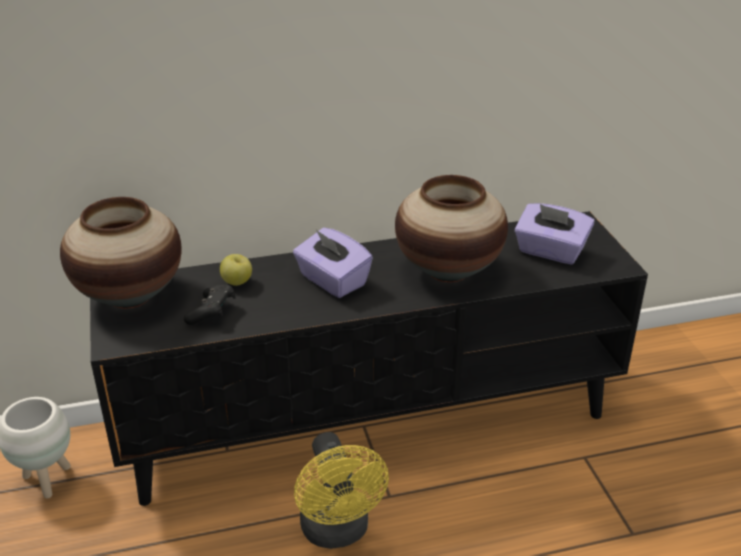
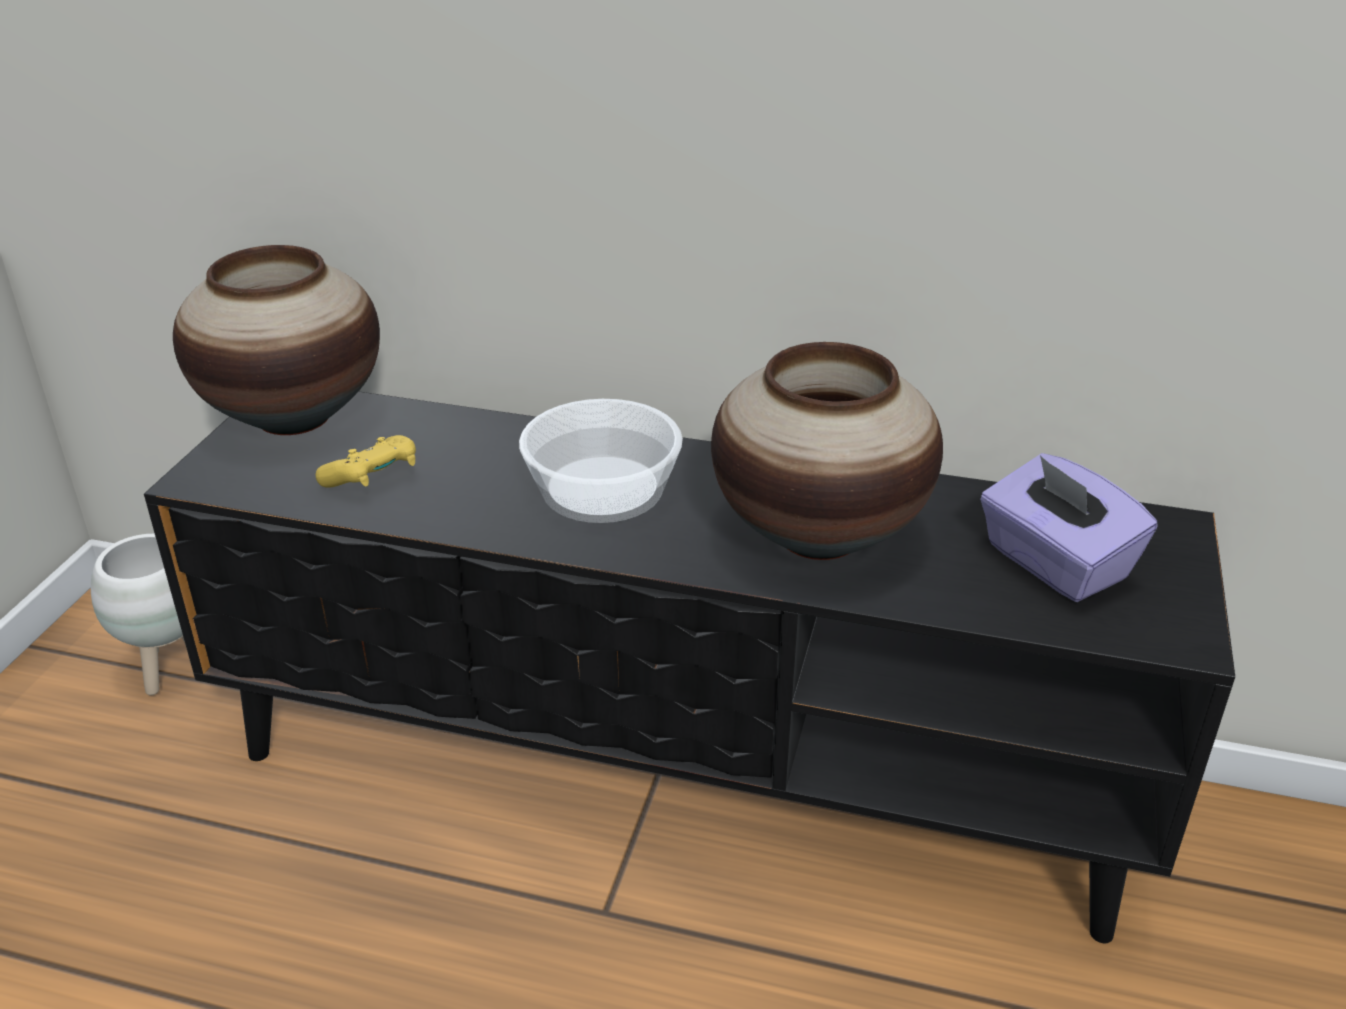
camera: 30 degrees right, 0 degrees up
black game controller [184,285,236,325] -> yellow game controller [316,435,416,488]
apple [220,254,252,286] -> none
purple tissue box [293,228,373,298] -> bowl [519,399,683,523]
yellow fan [294,432,389,549] -> none

